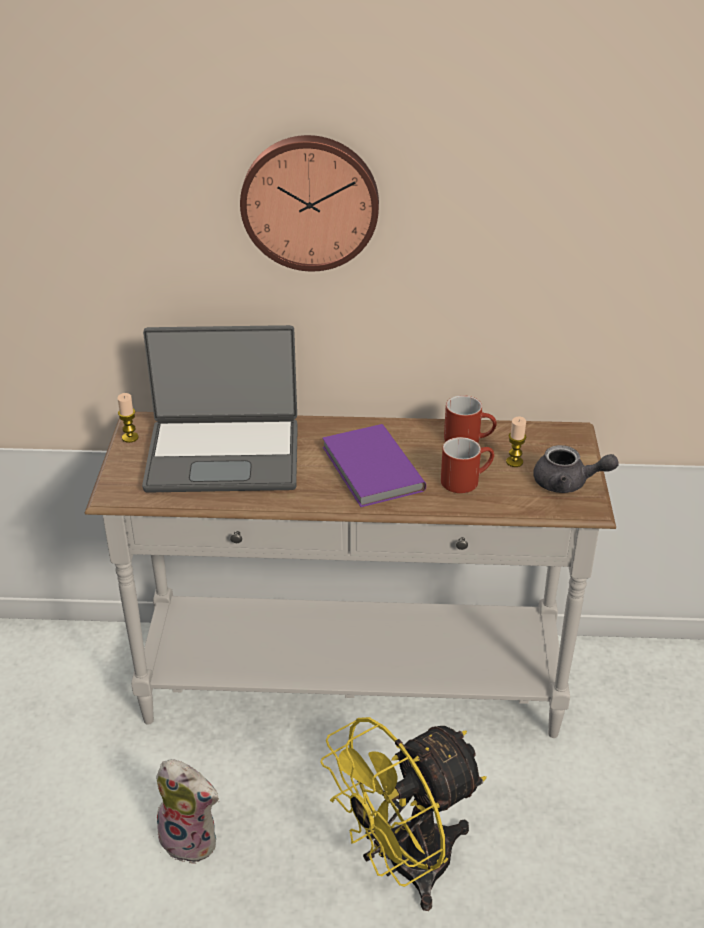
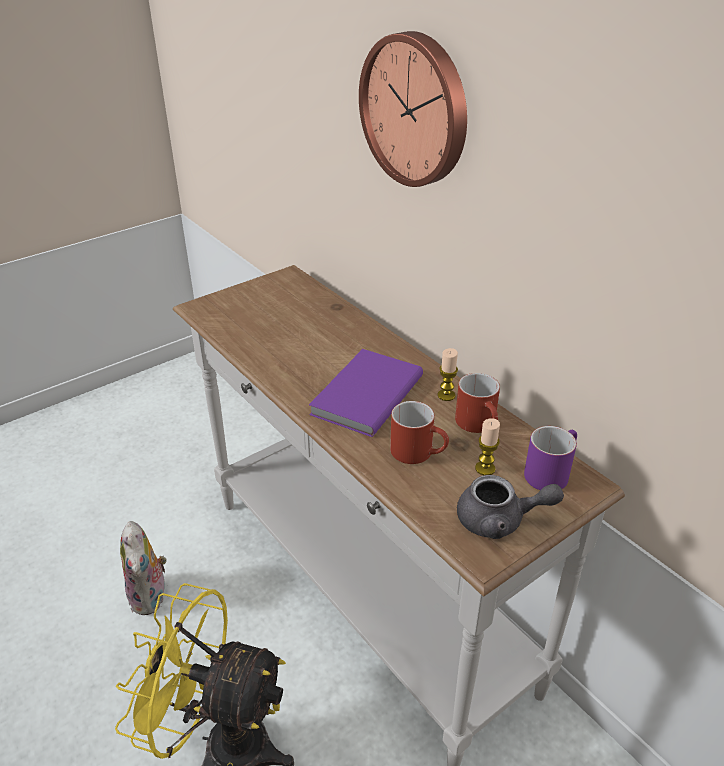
camera: 50 degrees right, 0 degrees up
candle [118,393,139,443] -> candle moved to [438,348,458,401]
laptop [142,325,298,493] -> none
grey teapot [533,445,619,493] -> grey teapot turned 60 degrees counterclockwise [457,475,564,539]
none -> purple mug [524,426,577,490]

